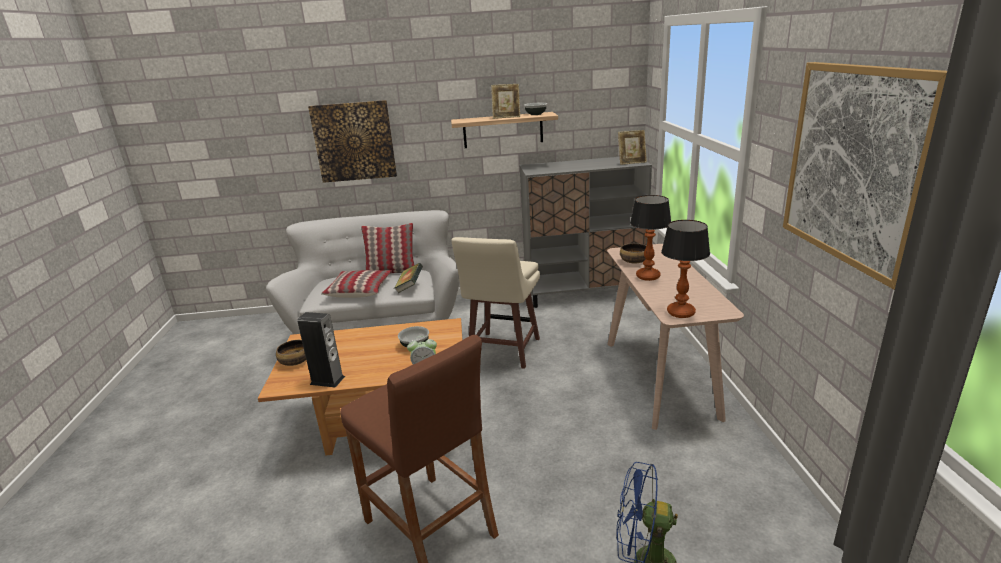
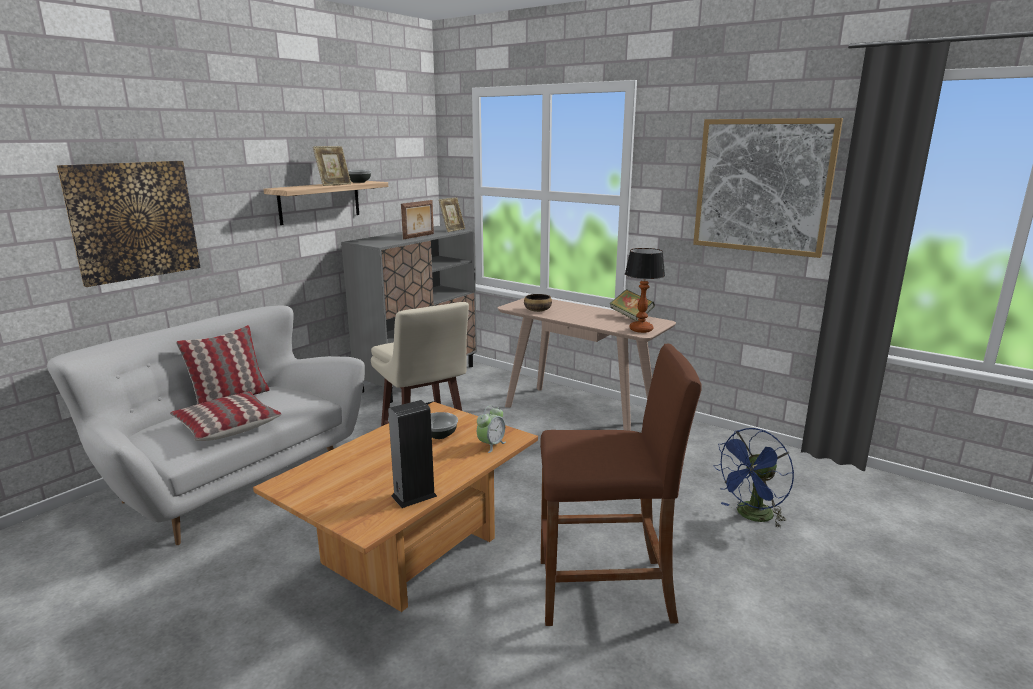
camera: 50 degrees left, 5 degrees down
bowl [276,340,306,366] -> none
book [394,263,423,293] -> book moved to [610,289,655,321]
table lamp [630,195,671,281] -> none
none -> picture frame [401,200,434,239]

